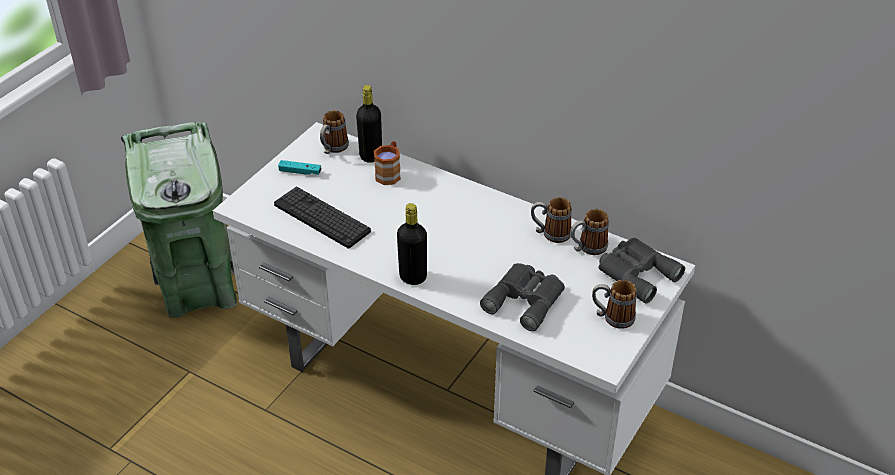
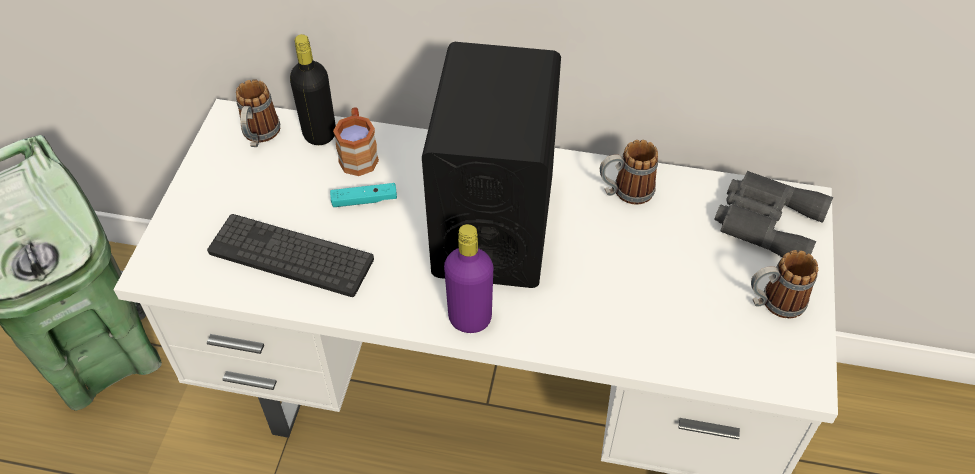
camera: 20 degrees left, 10 degrees up
turquoise game controller [278,160,321,175] -> turquoise game controller moved to [330,183,397,207]
black bottle [397,203,427,285] -> purple bottle [444,224,493,333]
grey binoculars [480,263,565,331] -> none
mug [570,209,609,255] -> none
none -> black speaker [422,42,561,288]

